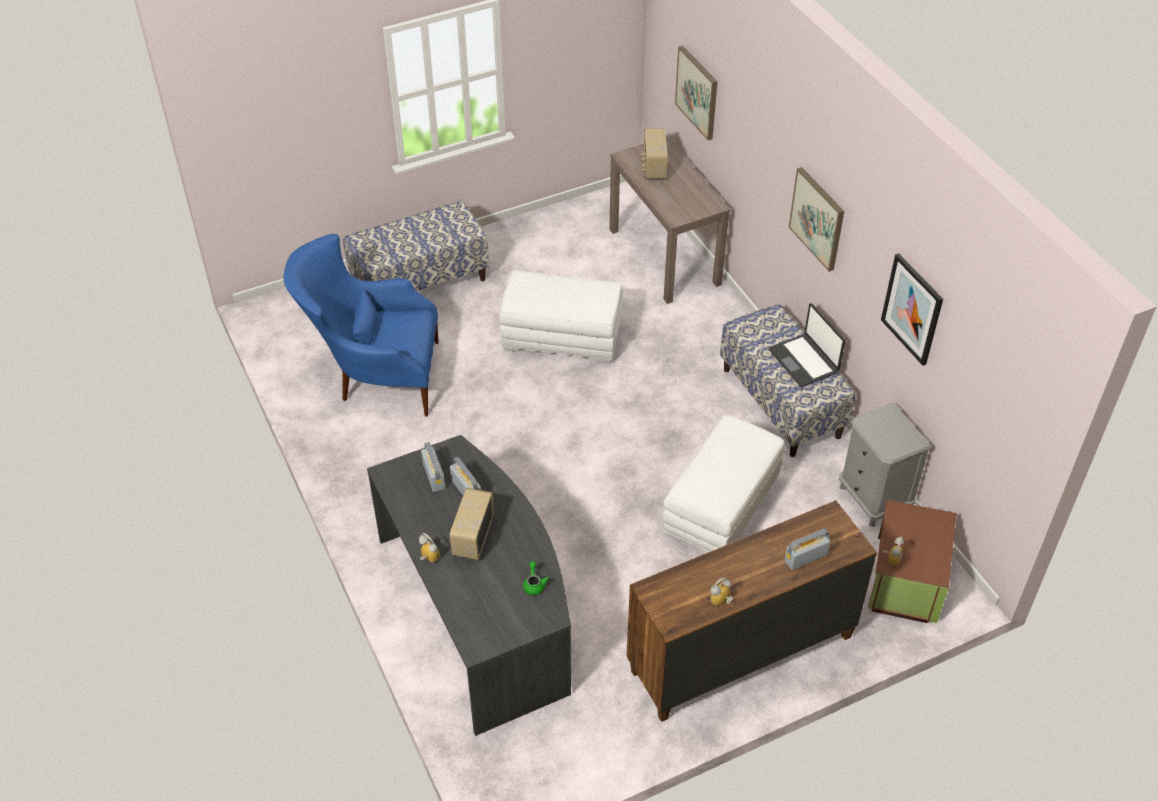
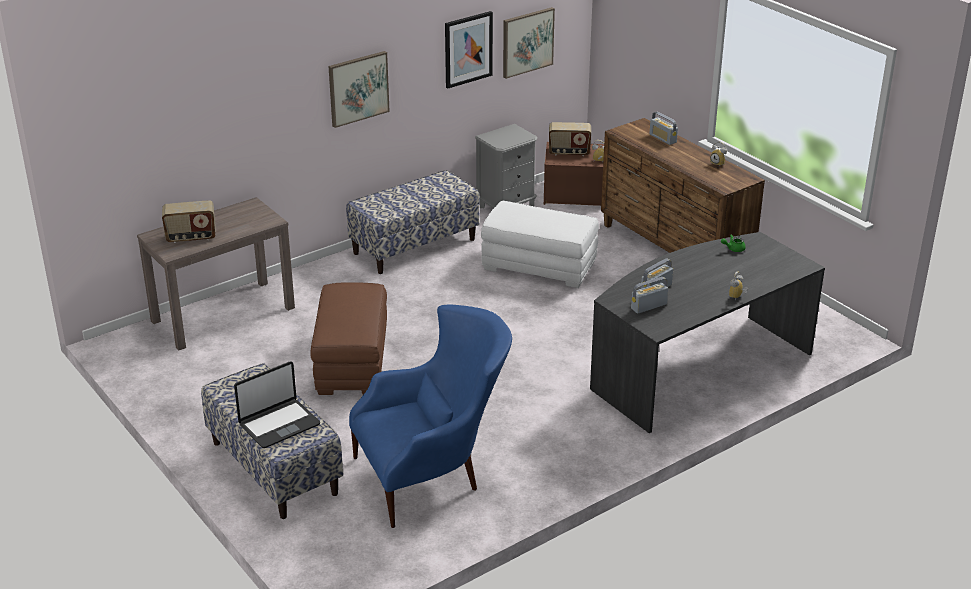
camera: 100 degrees left, 15 degrees down
blue armchair [284,234,439,417] -> blue armchair turned 105 degrees counterclockwise [349,305,512,528]
radio [450,488,494,560] -> radio moved to [549,122,591,156]
white ottoman [499,271,623,363] -> brown ottoman [310,282,387,395]
picture [675,46,717,140] -> picture moved to [503,7,555,79]
laptop [769,303,845,387] -> laptop moved to [234,361,320,448]

